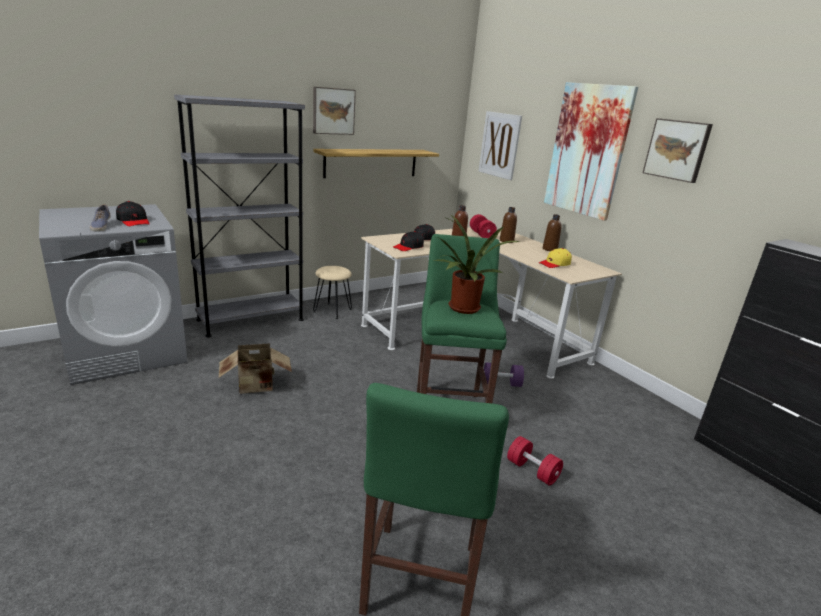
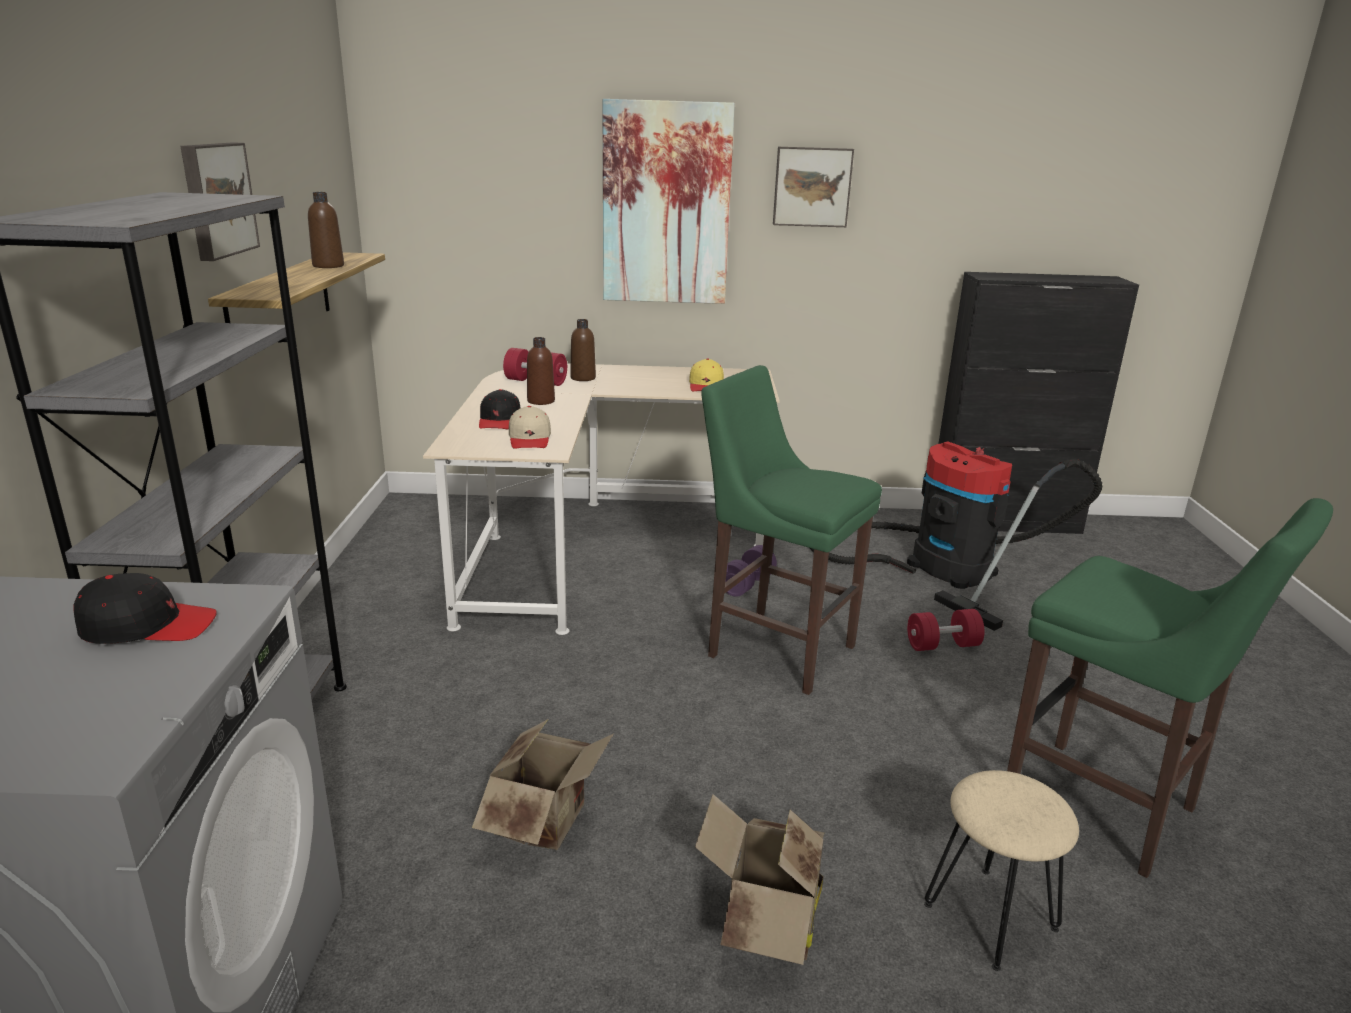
camera: 55 degrees left, 0 degrees up
shoe [90,204,111,232] -> none
beige stool [313,266,352,319] -> beige stool moved to [924,770,1079,971]
black cap [393,231,424,251] -> beige cap [509,406,551,449]
potted plant [433,214,520,314] -> none
picture [479,111,522,180] -> none
brown bottle [543,214,562,251] -> brown bottle moved to [308,192,344,268]
none -> cardboard box [695,794,824,965]
none -> vacuum cleaner [810,441,1102,631]

